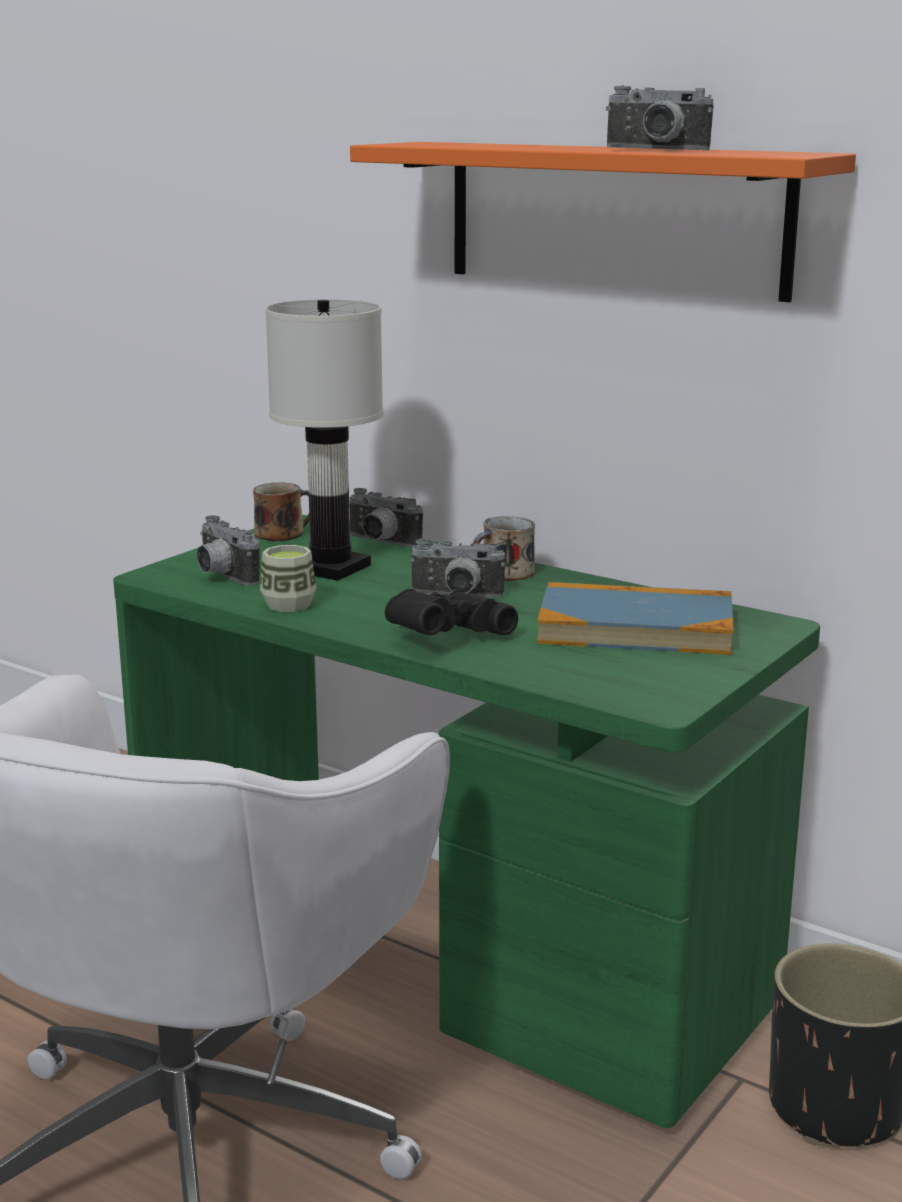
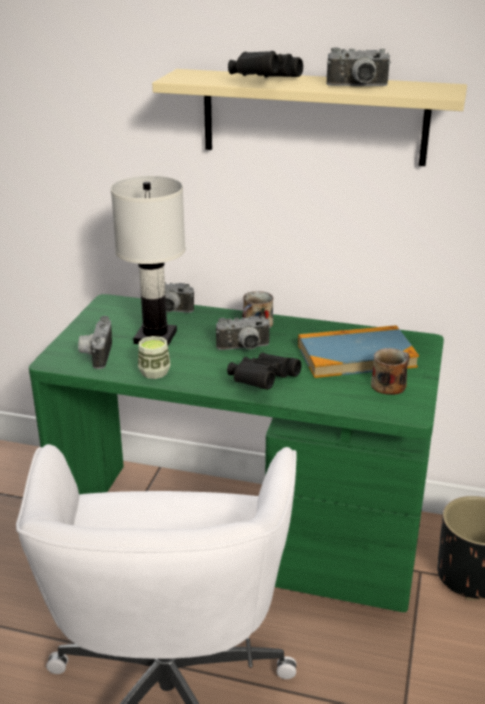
camera: 20 degrees left, 10 degrees up
camera [197,515,260,586] -> camera turned 60 degrees clockwise [78,316,112,369]
mug [253,482,310,541] -> mug moved to [371,348,410,395]
orange shelf [350,142,856,302] -> beige shelf [152,69,467,166]
none -> black binoculars [228,51,303,78]

